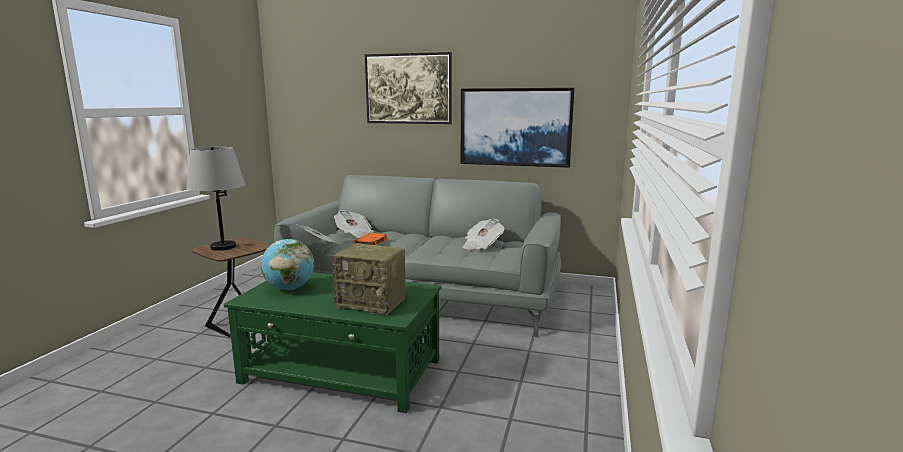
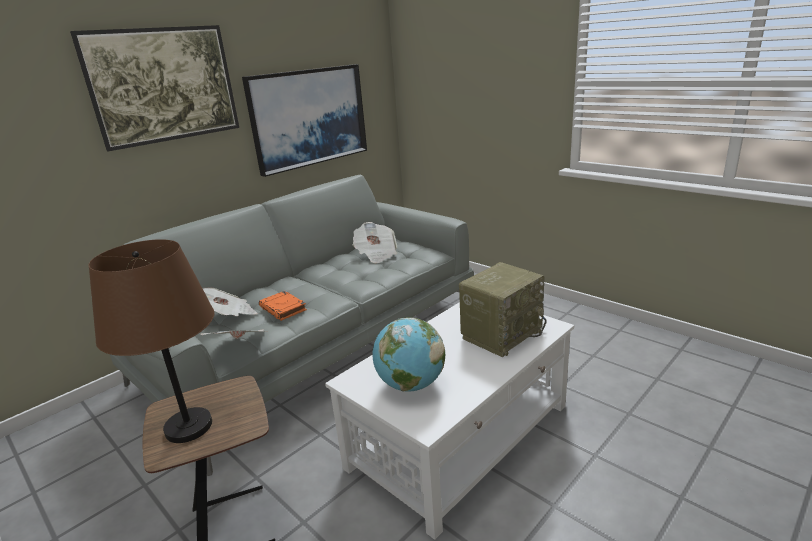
camera: 60 degrees left, 10 degrees up
grey table lamp [186,147,245,251] -> brown table lamp [89,239,214,443]
green coffee table [224,272,441,413] -> white coffee table [325,302,574,540]

